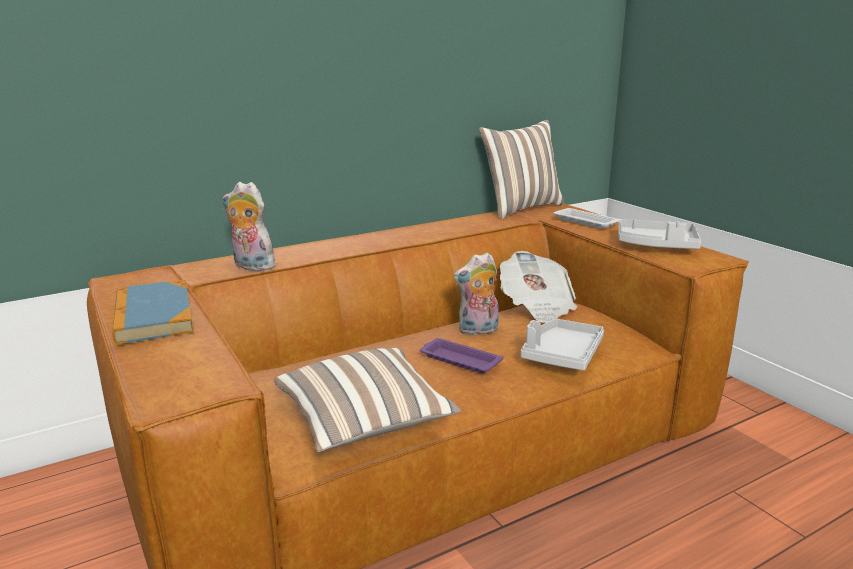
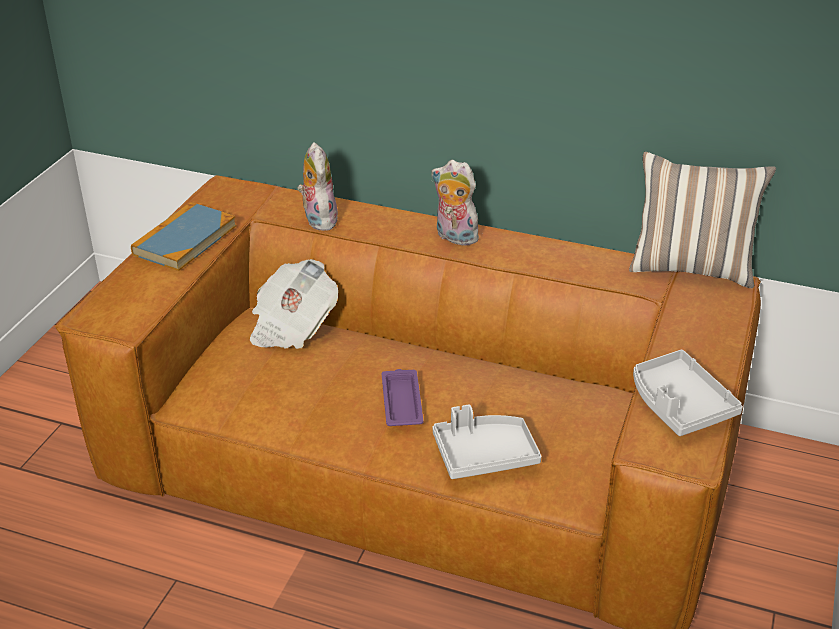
camera: 50 degrees right, 15 degrees up
pillow [274,348,461,452] -> none
plush toy [453,253,499,335] -> plush toy moved to [431,160,481,245]
newspaper [500,251,577,323] -> newspaper moved to [250,259,338,349]
white tray [553,208,620,229] -> none

